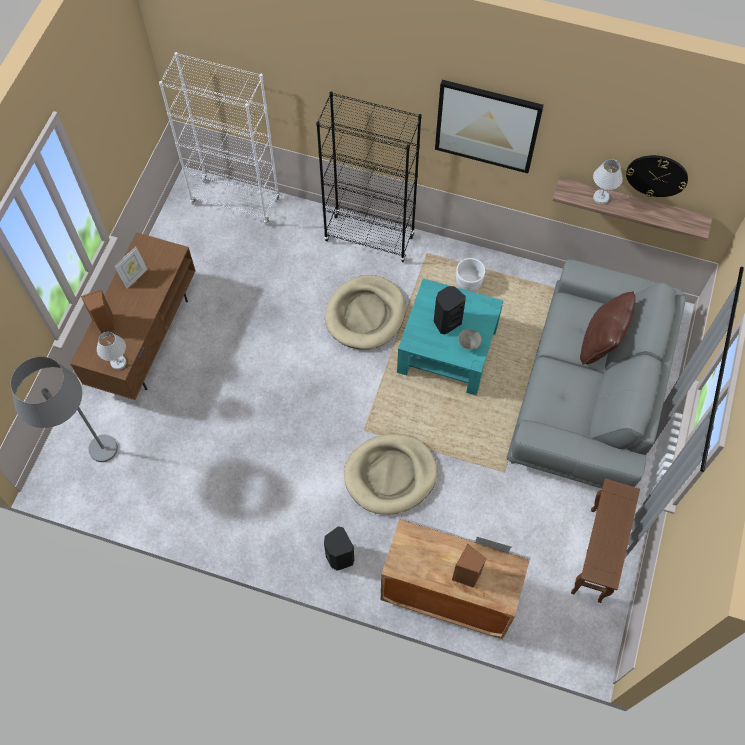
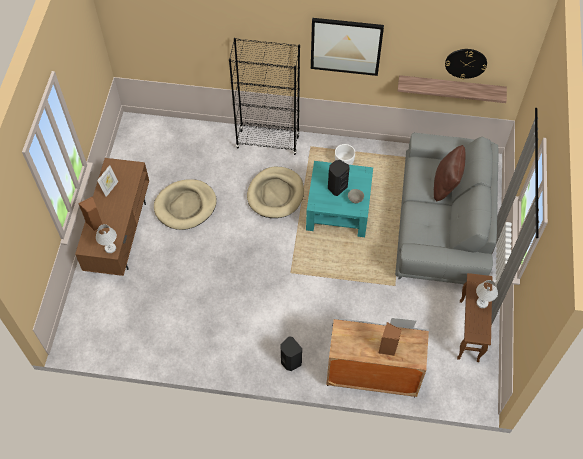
camera: 10 degrees left, 5 degrees down
grey floor lamp [11,357,118,462] -> none
white bookcase [159,52,280,225] -> none
beige dog bed [344,434,437,515] -> beige dog bed moved to [154,179,217,230]
white table lamp [593,159,623,204] -> white table lamp moved to [476,280,498,308]

